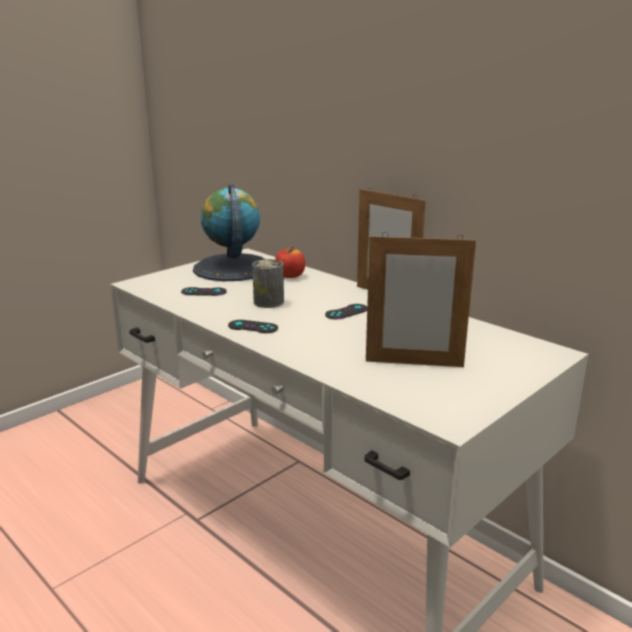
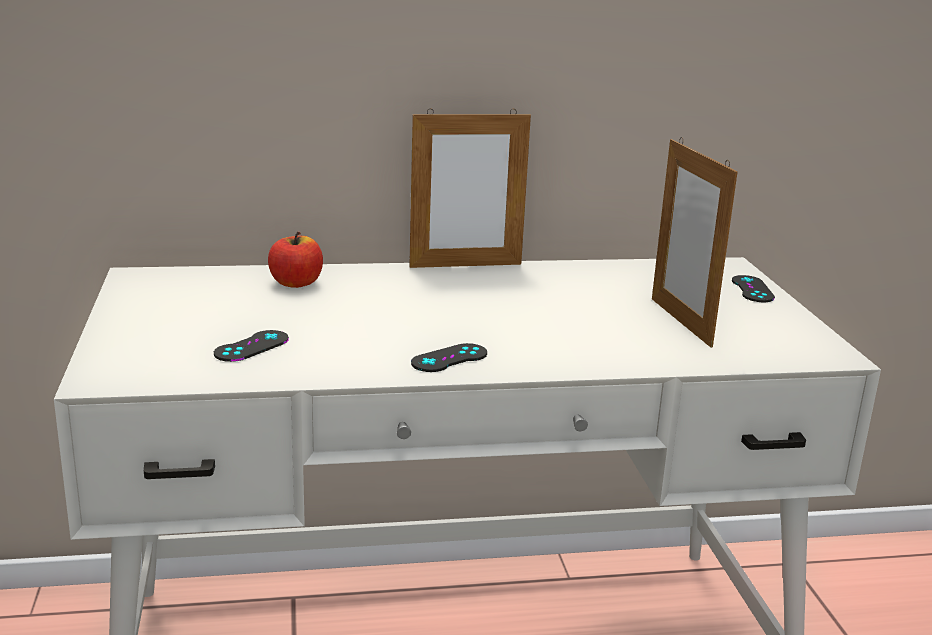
camera: 55 degrees left, 0 degrees up
globe [193,183,264,281] -> none
can [252,259,284,308] -> none
black game controller [325,304,367,319] -> black game controller moved to [732,275,775,302]
picture frame [366,232,476,367] -> picture frame turned 120 degrees clockwise [652,137,738,348]

